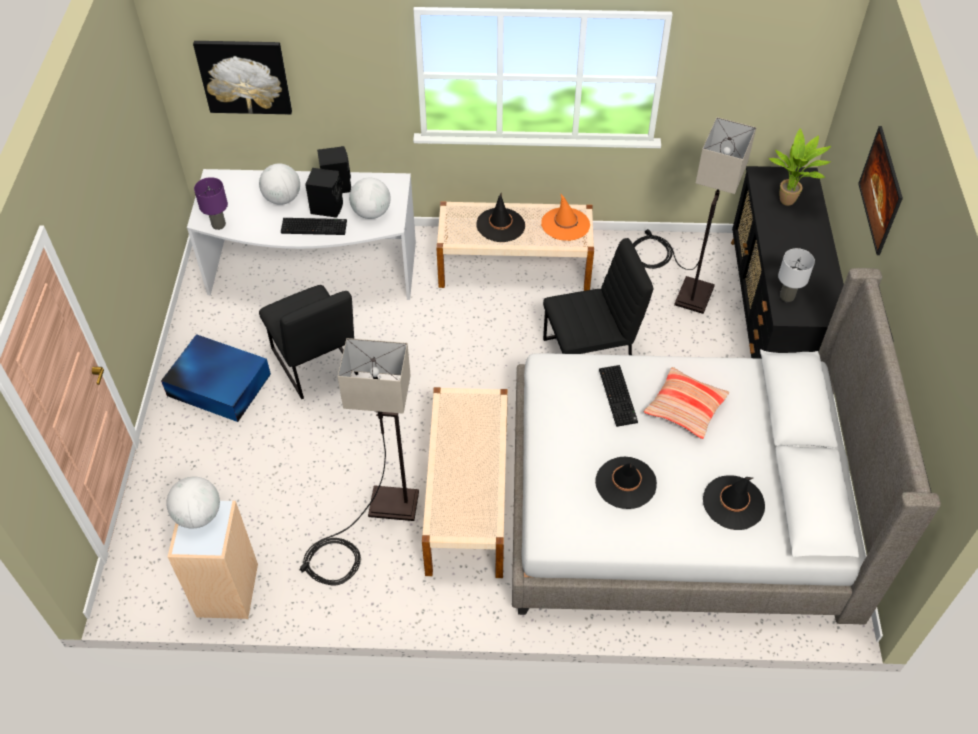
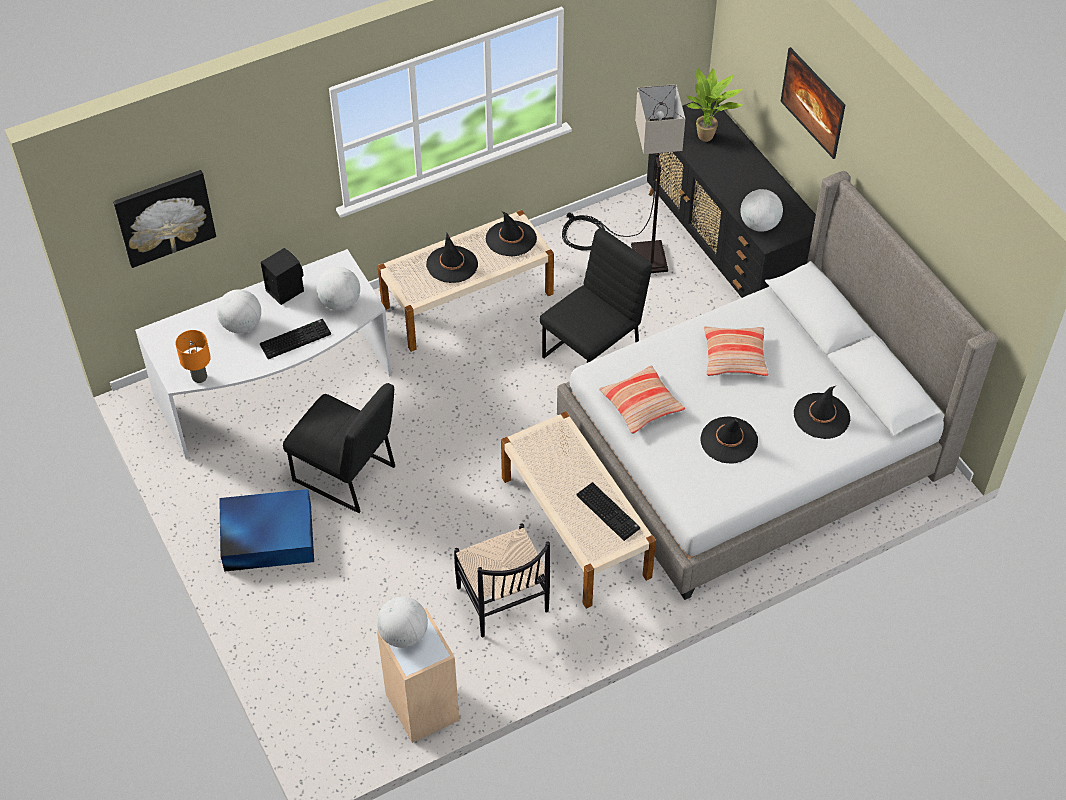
camera: 30 degrees left, 0 degrees up
purple table lamp [194,177,228,230] -> orange table lamp [175,330,211,383]
floor lamp [300,338,419,586] -> black chair [454,523,550,638]
black speaker [305,168,343,218] -> none
orange hat [541,193,590,241] -> black hat [486,211,537,256]
keyboard [599,365,638,427] -> keyboard moved to [576,482,640,541]
white table lamp [778,248,815,302] -> globe [740,189,783,232]
none -> pillow [599,365,685,434]

